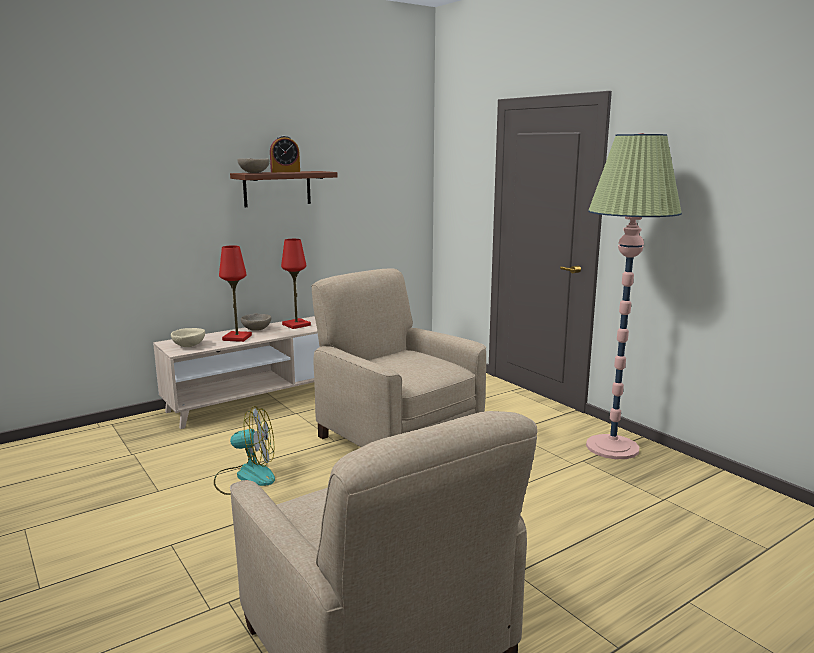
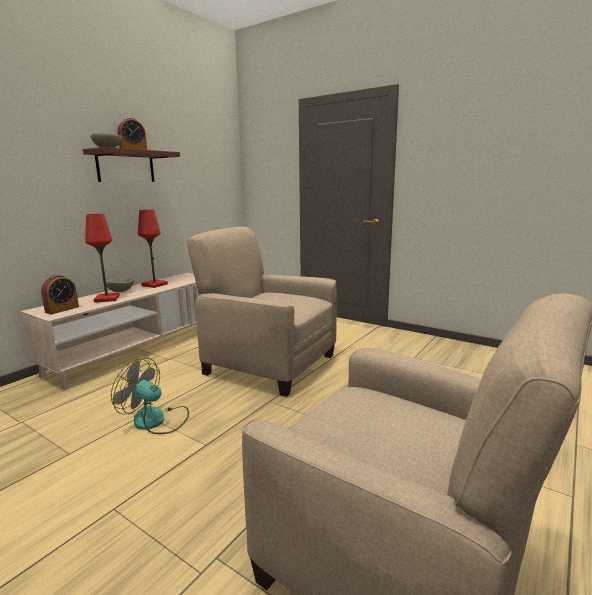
camera: 20 degrees left, 0 degrees up
beige bowl [171,328,205,347] -> alarm clock [41,275,79,314]
fan [214,406,275,495] -> fan turned 135 degrees counterclockwise [111,358,189,434]
floor lamp [586,133,682,459] -> none

